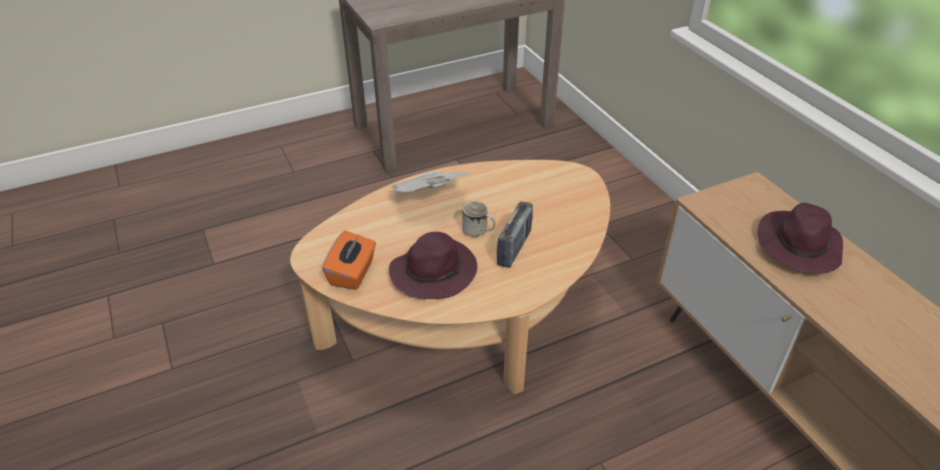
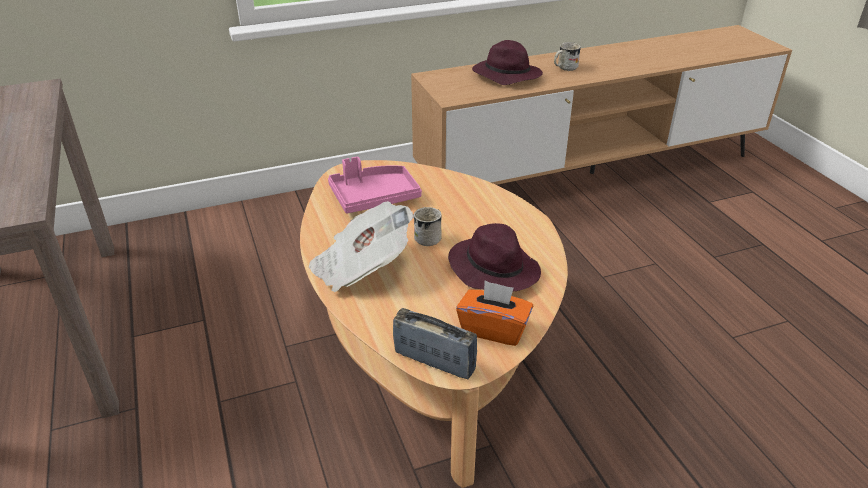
camera: 85 degrees left, 5 degrees down
radio [497,202,533,268] -> radio moved to [393,308,477,380]
none -> pink tray [328,157,422,213]
none -> white mug [554,42,581,71]

